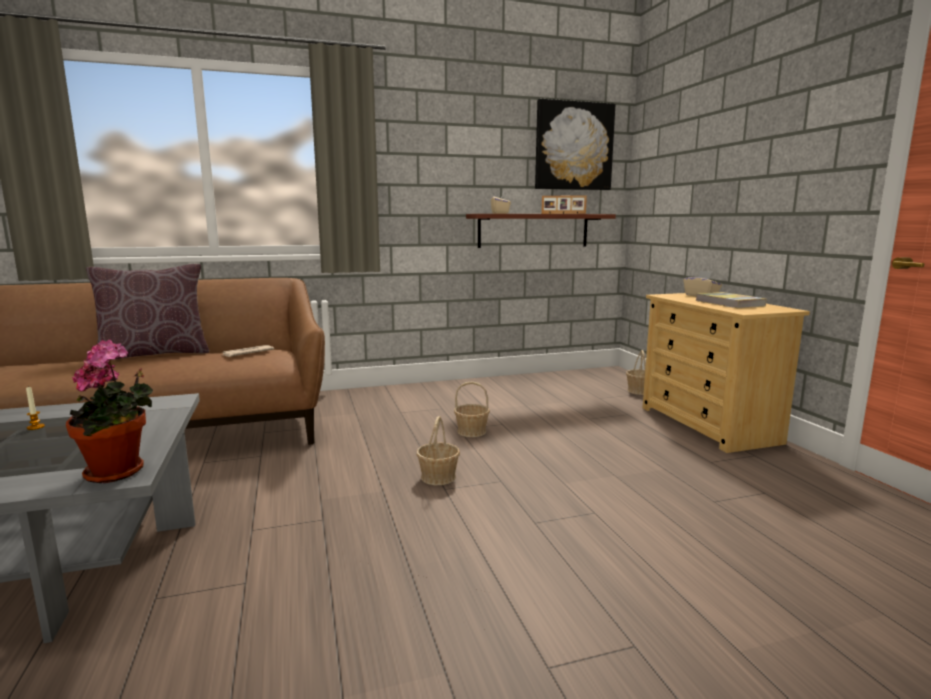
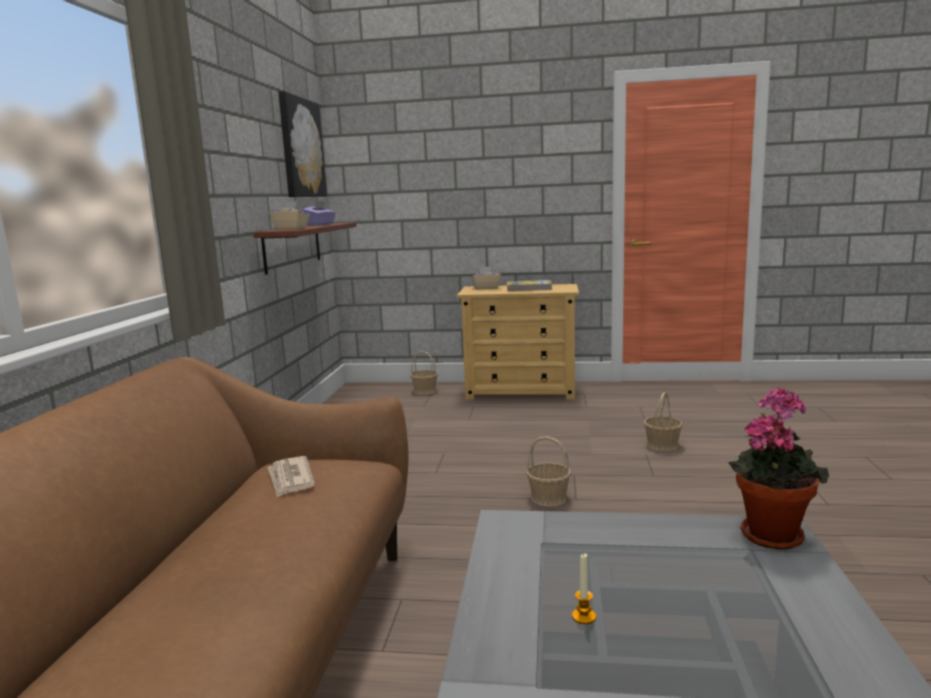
camera: 65 degrees left, 0 degrees up
brown pillow [86,264,209,360] -> none
basket [454,381,490,437] -> basket moved to [644,392,683,451]
picture frame [541,196,587,214] -> purple tissue box [302,201,336,225]

